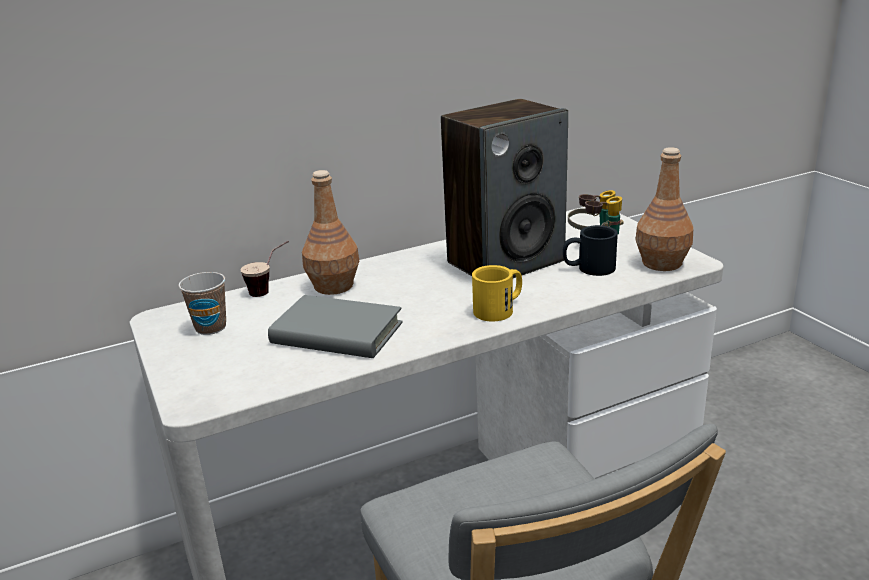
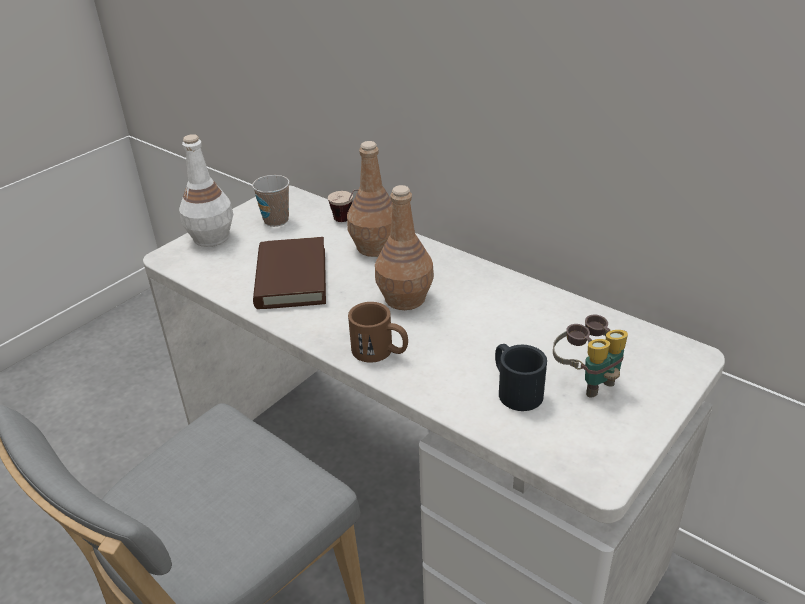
camera: 65 degrees right, 10 degrees up
grey book [268,295,403,358] -> brown book [253,237,326,309]
speaker [441,99,568,278] -> none
yellow mug [472,265,522,322] -> brown mug [348,302,408,363]
brown bottle [635,147,694,271] -> brown bottle moved to [375,185,434,310]
none -> white bottle [179,134,233,247]

